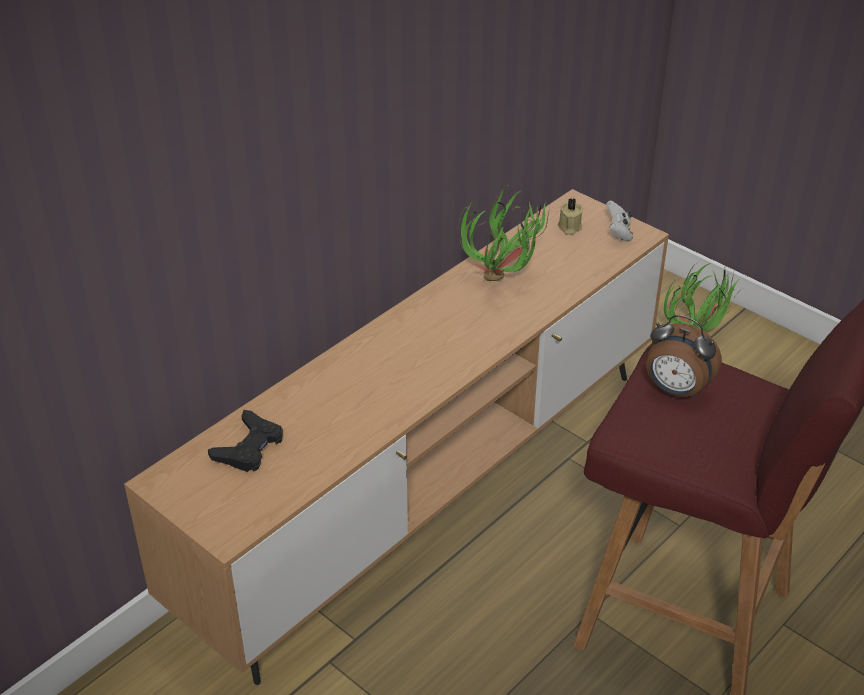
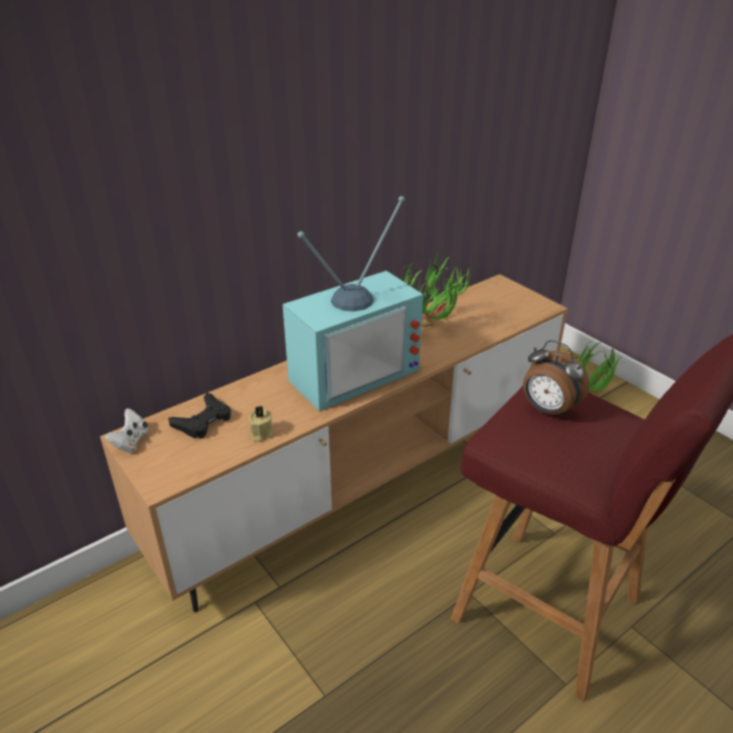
camera: 10 degrees right, 5 degrees down
beige candle [558,198,583,235] -> beige candle moved to [249,406,273,442]
white game controller [606,200,633,241] -> white game controller moved to [105,408,149,453]
none -> television [282,196,423,412]

